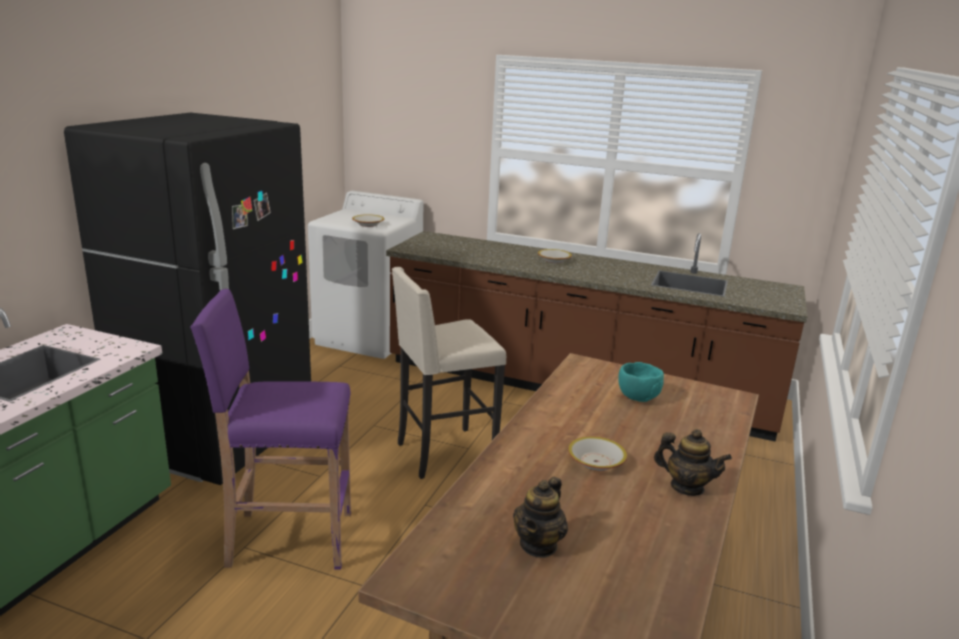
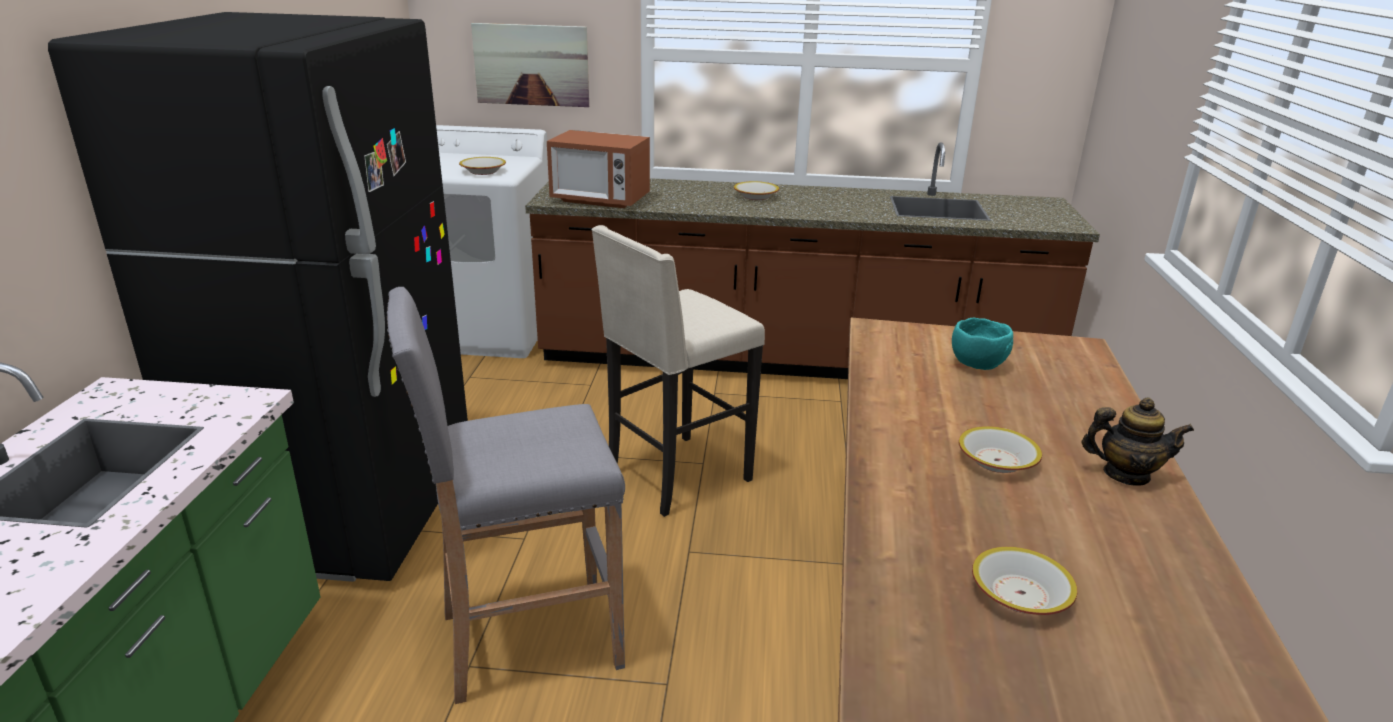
camera: 15 degrees left, 5 degrees up
purple stool [190,289,351,570] -> grey stool [386,287,625,704]
teapot [513,477,568,558] -> bowl [972,547,1078,615]
none -> picture [471,23,589,107]
none -> microwave [547,130,650,208]

